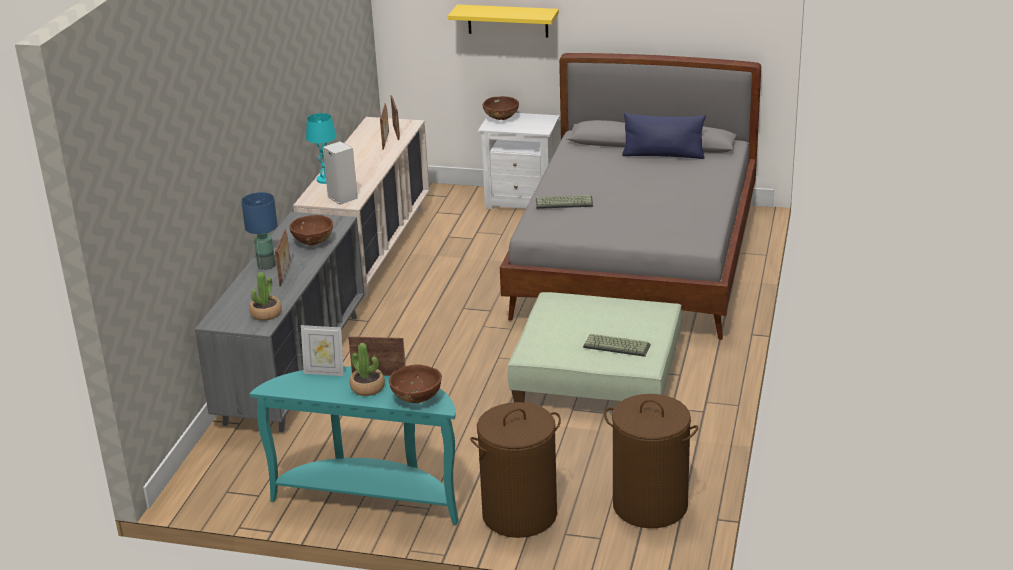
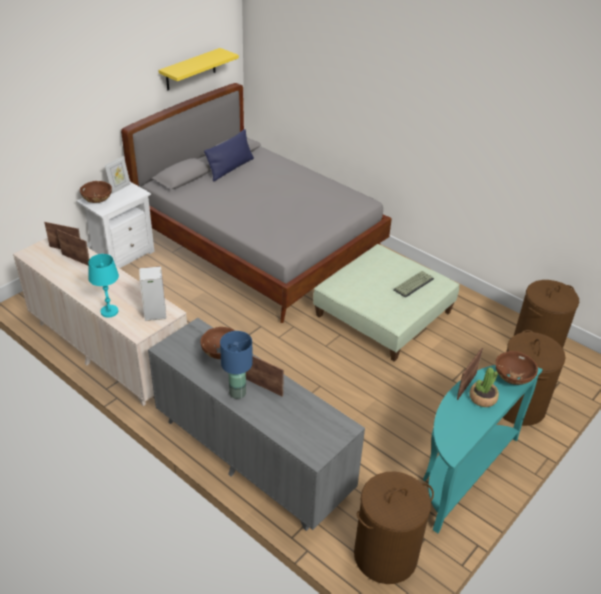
camera: 65 degrees left, 10 degrees up
potted plant [249,272,282,321] -> none
picture frame [301,325,344,376] -> picture frame moved to [105,156,131,194]
yellow shelf [448,5,559,37] -> yellow shelf moved to [158,48,239,91]
keyboard [536,195,593,209] -> none
none -> brown laundry basket [354,471,434,584]

